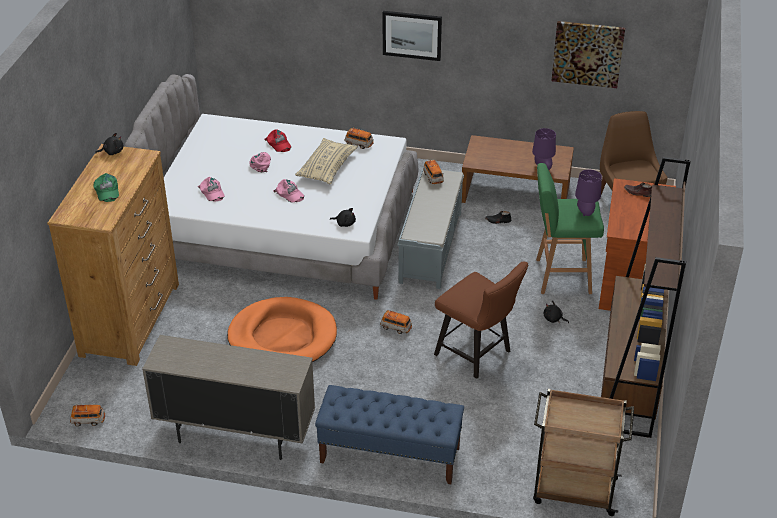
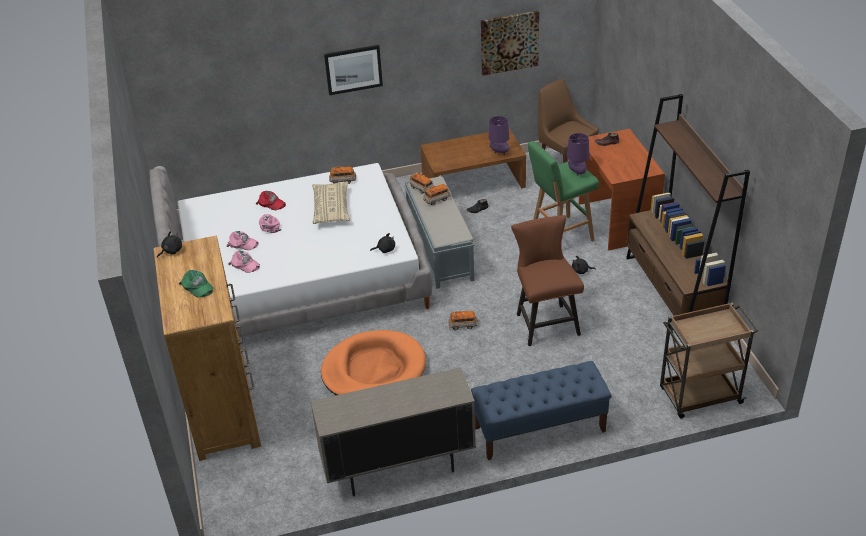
camera: 25 degrees left, 0 degrees up
toy car [70,405,105,426] -> toy car moved to [423,184,451,206]
pink cap [273,179,304,203] -> pink cap moved to [226,231,259,250]
brown chair [434,261,528,379] -> brown chair turned 120 degrees counterclockwise [511,215,584,346]

